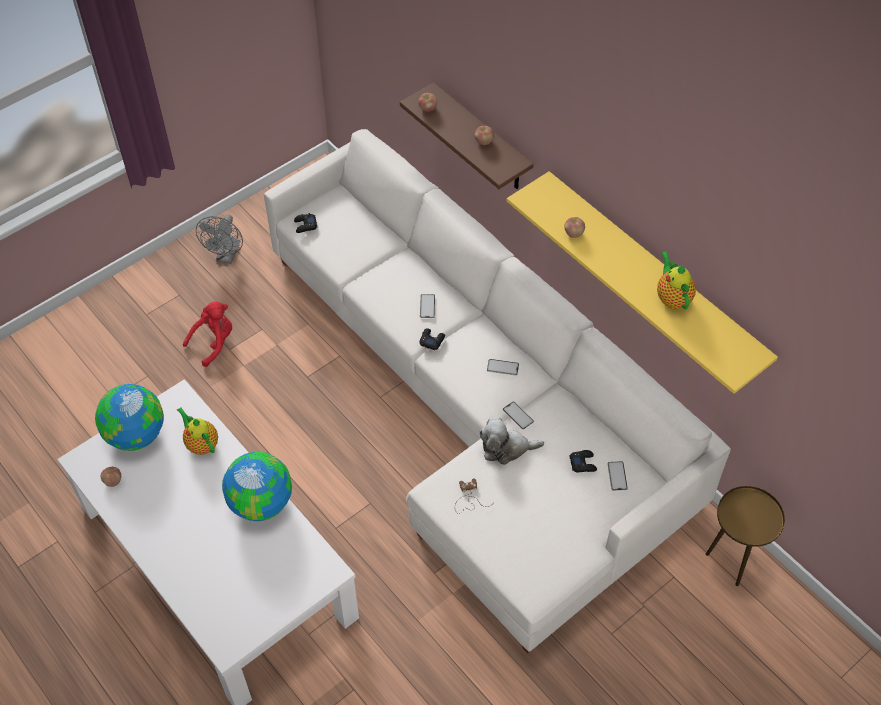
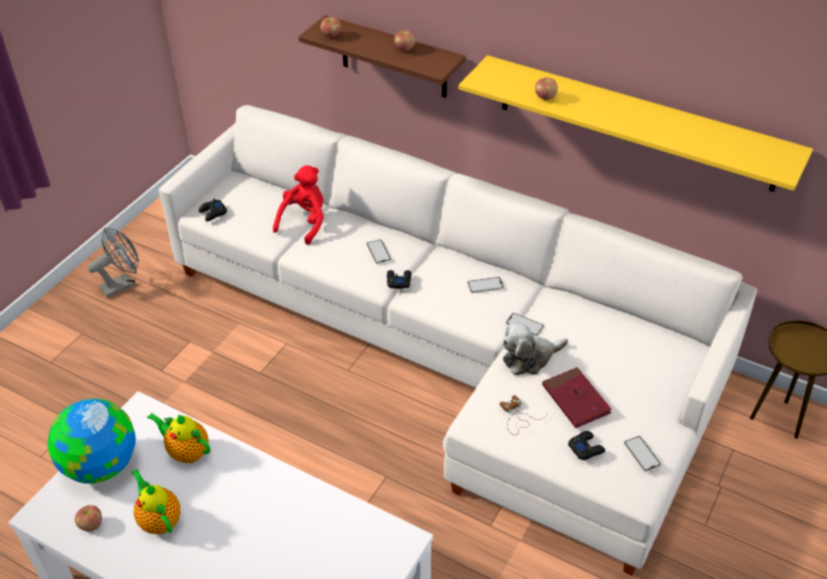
camera: 20 degrees left, 10 degrees down
red plush toy [183,302,232,367] -> red plush toy moved to [273,165,324,245]
grey fan [196,215,243,264] -> grey fan turned 120 degrees counterclockwise [87,227,139,298]
globe [222,452,292,521] -> none
black game controller [569,450,597,472] -> black game controller moved to [568,431,605,460]
phone [608,461,628,491] -> phone moved to [624,436,661,471]
teapot [657,251,696,309] -> teapot moved to [131,469,180,534]
none -> red book [542,367,612,428]

